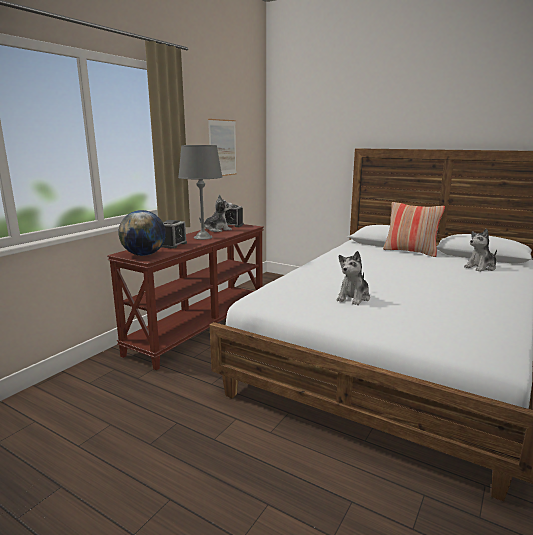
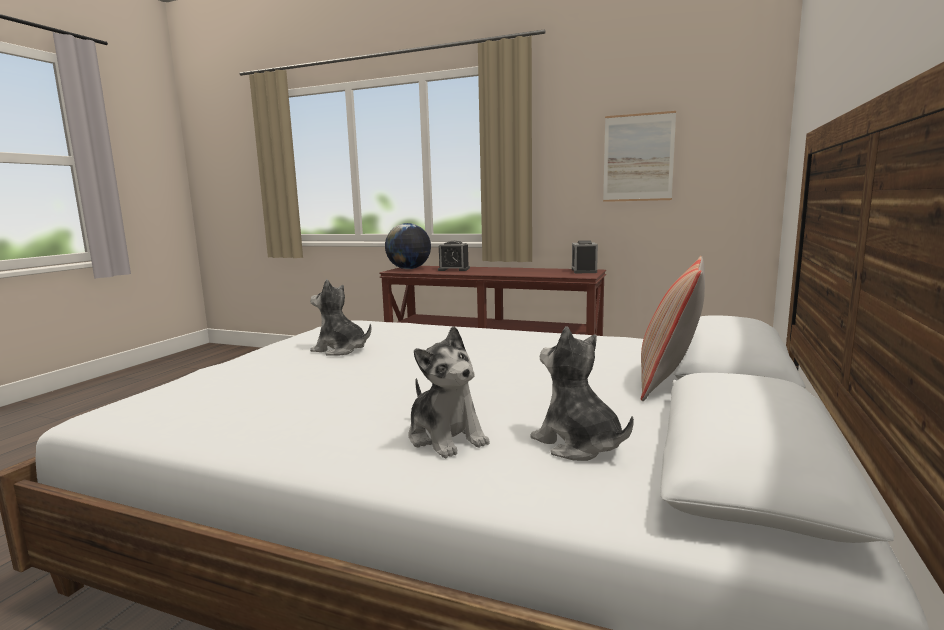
camera: 80 degrees right, 5 degrees down
grey table lamp [178,145,222,240] -> none
plush toy [199,194,232,232] -> plush toy moved to [408,326,490,458]

